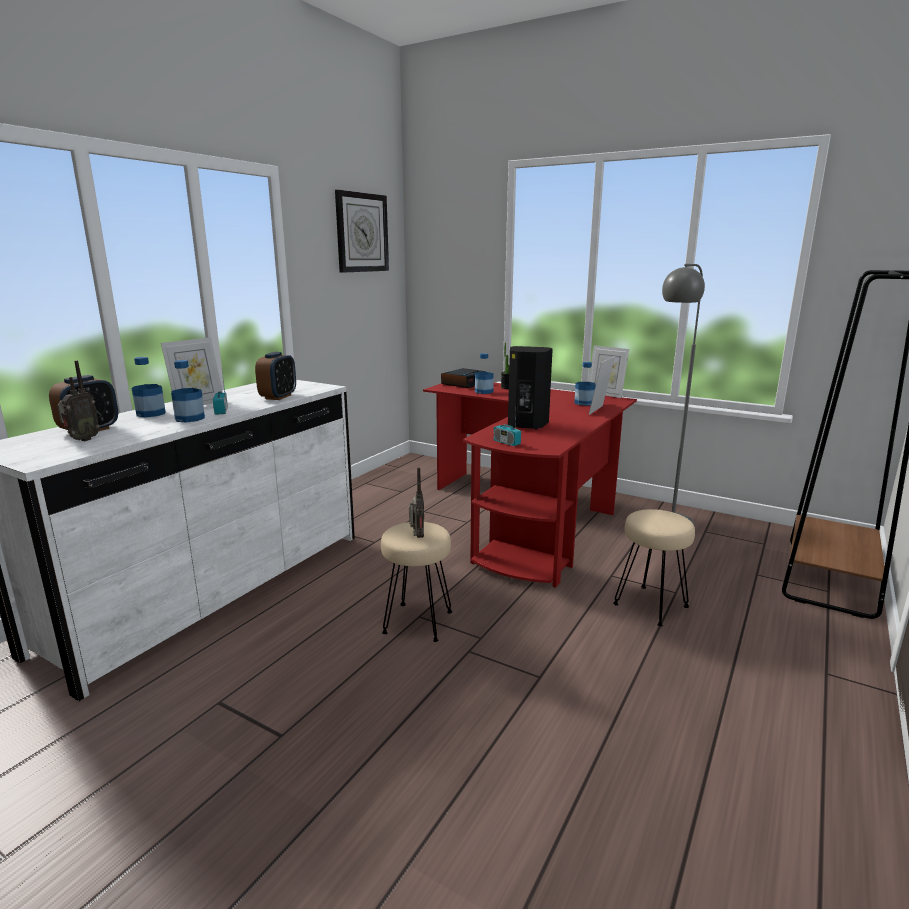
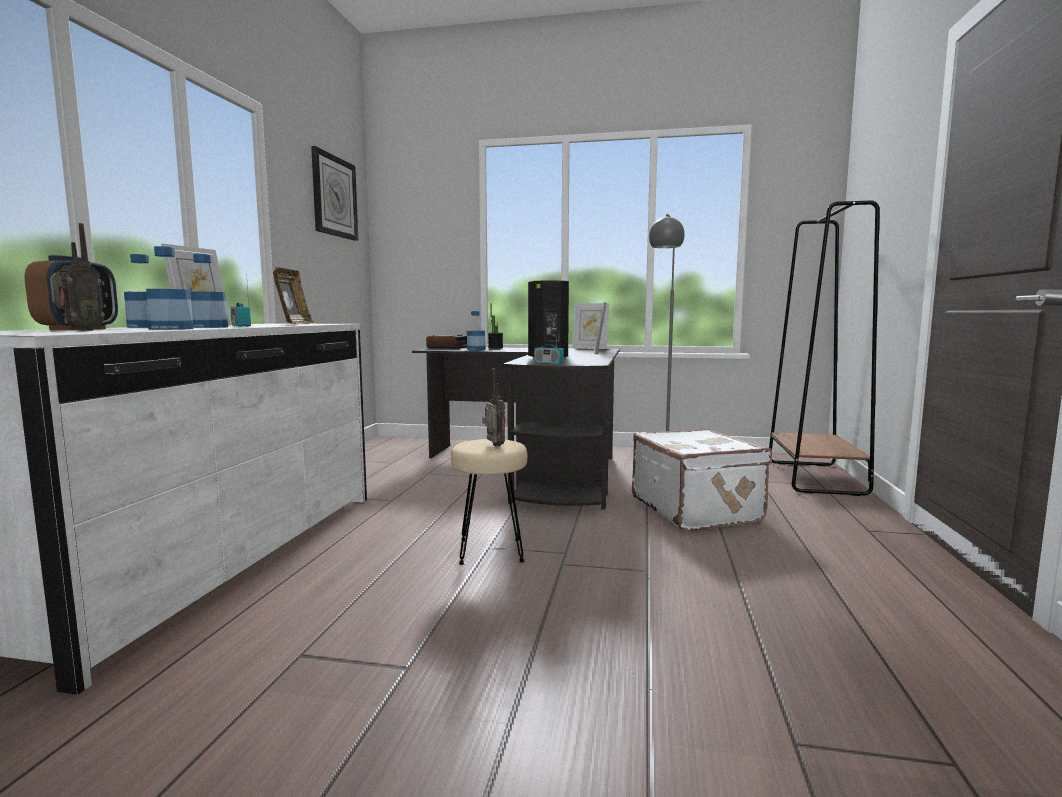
camera: 20 degrees left, 10 degrees down
alarm clock [255,352,296,400] -> picture frame [273,266,314,325]
red desk [423,383,637,588] -> black desk [412,347,620,510]
bottle [574,362,596,406] -> bottle moved to [146,246,193,330]
beige stool [613,509,695,626] -> white suitcase [632,428,772,530]

